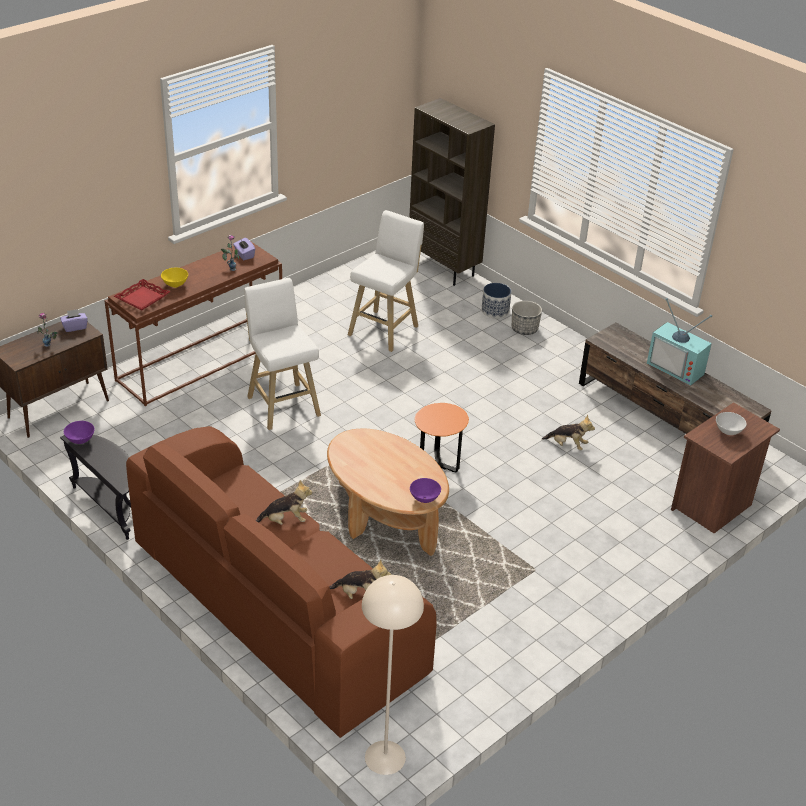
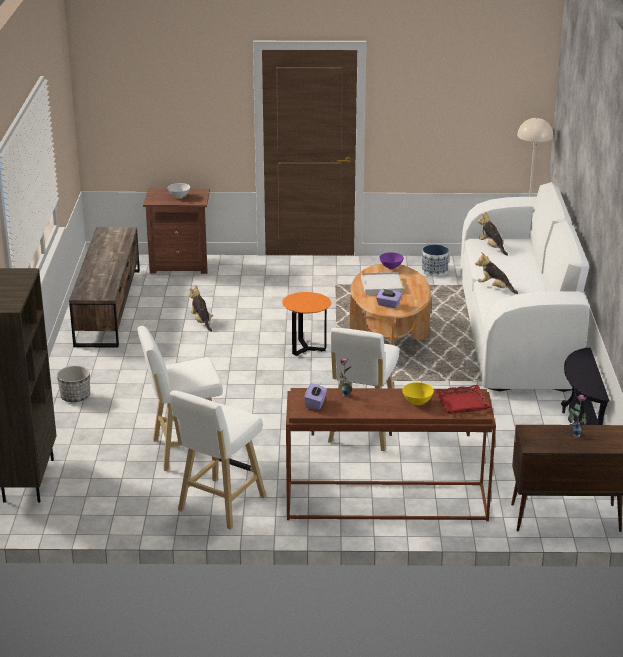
camera: 135 degrees left, 10 degrees down
purple tissue box [60,309,88,332] -> purple tissue box moved to [376,289,402,308]
purple bowl [64,421,95,444] -> none
brown sofa [126,426,437,738] -> white sofa [460,182,590,392]
planter [482,283,511,319] -> planter moved to [422,245,449,277]
television [647,298,712,386] -> none
none -> white stool [170,390,266,530]
none -> white tray [361,272,403,295]

